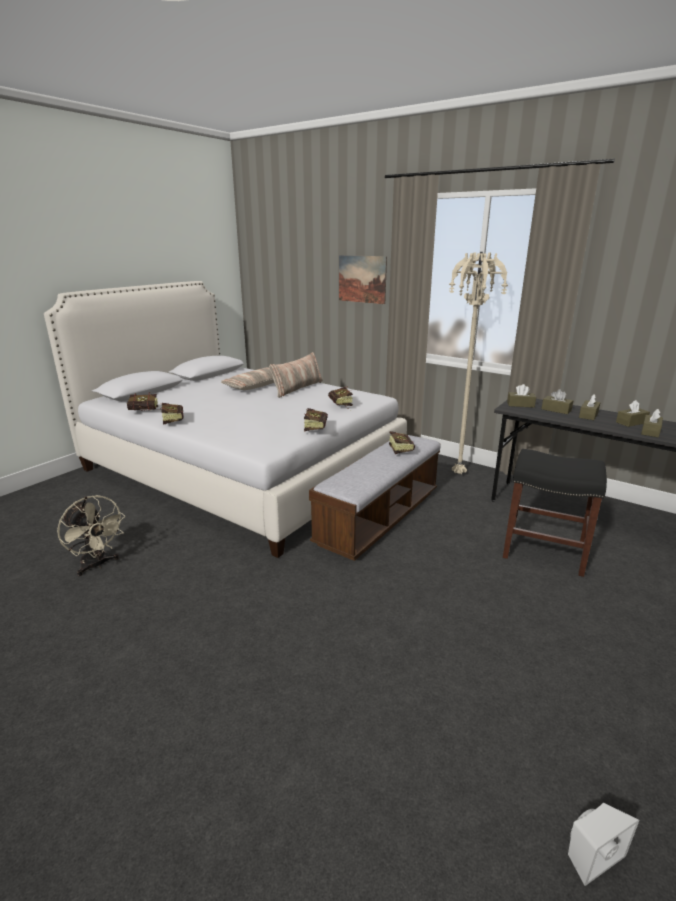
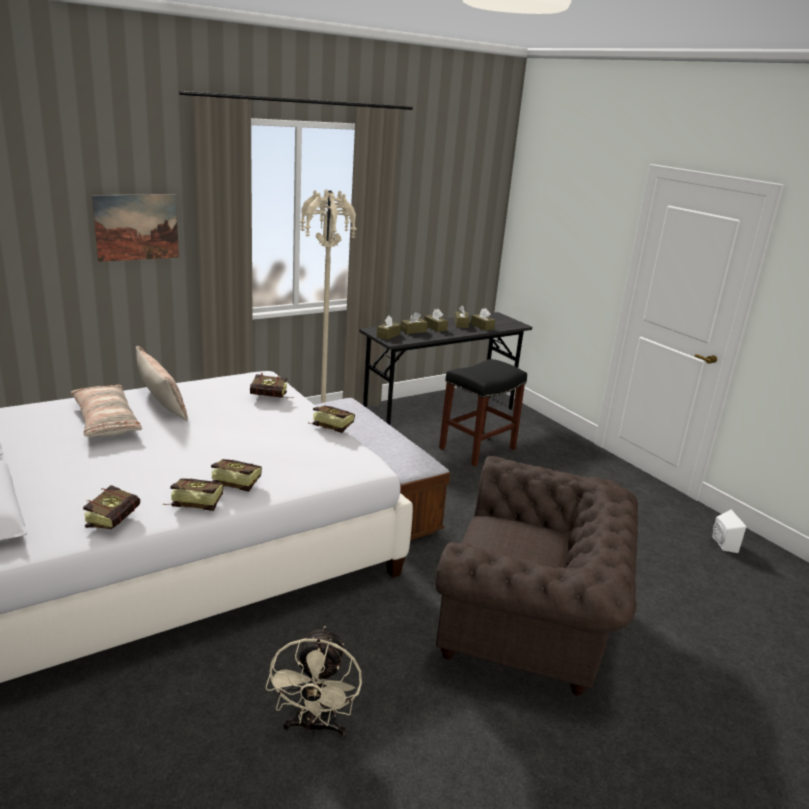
camera: 70 degrees left, 0 degrees up
beige fan [57,495,126,576] -> beige fan turned 120 degrees clockwise [266,626,362,736]
book [389,431,415,454] -> book moved to [211,459,262,492]
none -> brown armchair [435,456,638,696]

